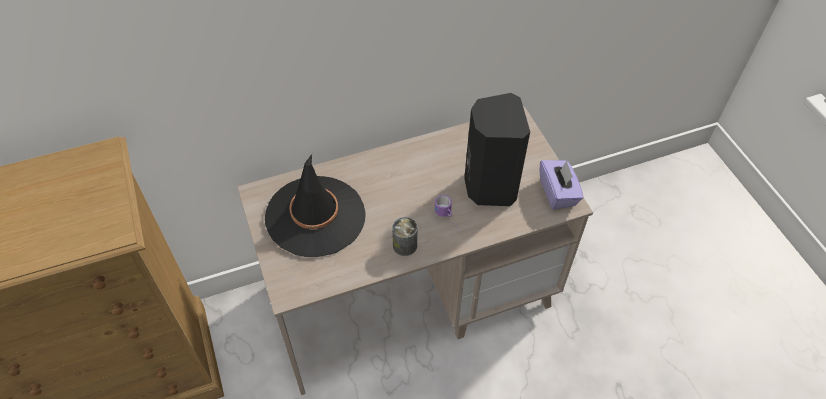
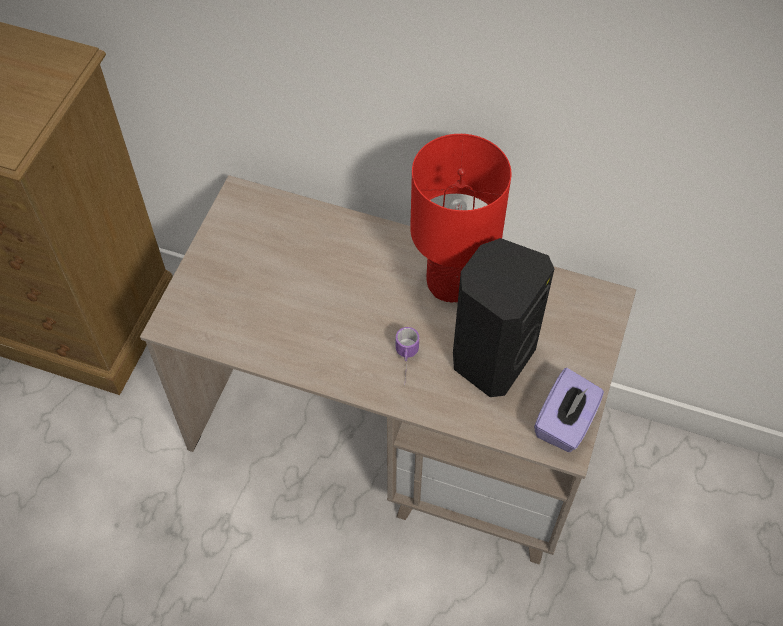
camera: 40 degrees right, 5 degrees up
black hat [265,154,366,257] -> none
can [392,217,417,256] -> none
none -> red table lamp [410,134,511,303]

